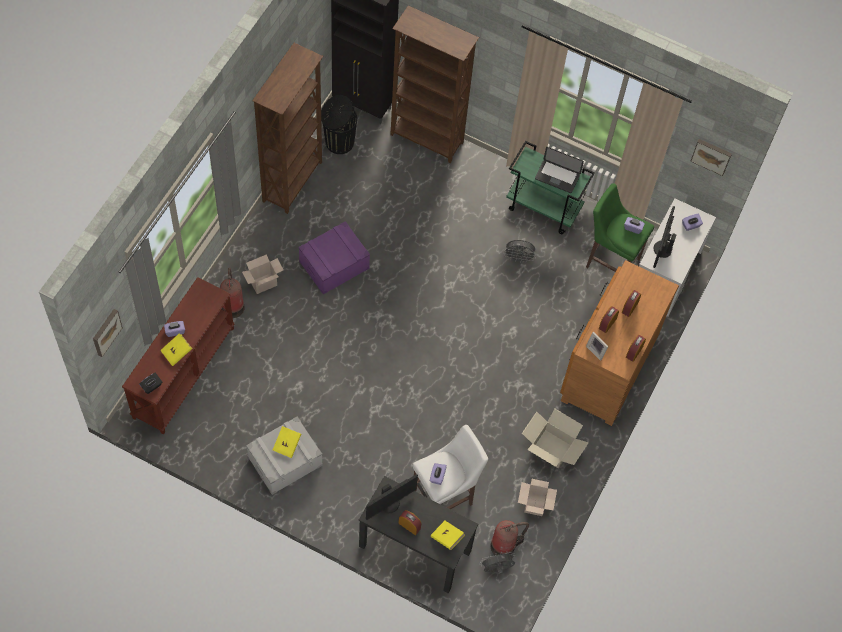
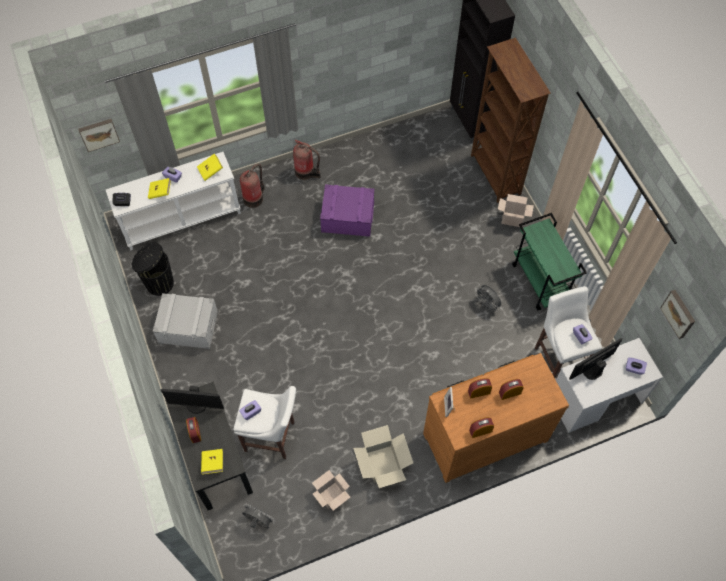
camera: 45 degrees right, 0 degrees up
brown console table [122,277,234,435] -> white console table [106,152,241,251]
cardboard box [242,254,284,294] -> cardboard box moved to [498,194,534,227]
brown bookcase [252,43,323,214] -> none
yellow book [273,426,301,458] -> yellow book moved to [197,154,223,181]
black trash can [321,95,357,154] -> black trash can moved to [132,242,174,296]
fire extinguisher [490,520,529,555] -> fire extinguisher moved to [293,139,321,180]
laptop [535,147,584,193] -> none
green stool [586,183,654,272] -> white stool [535,286,602,378]

